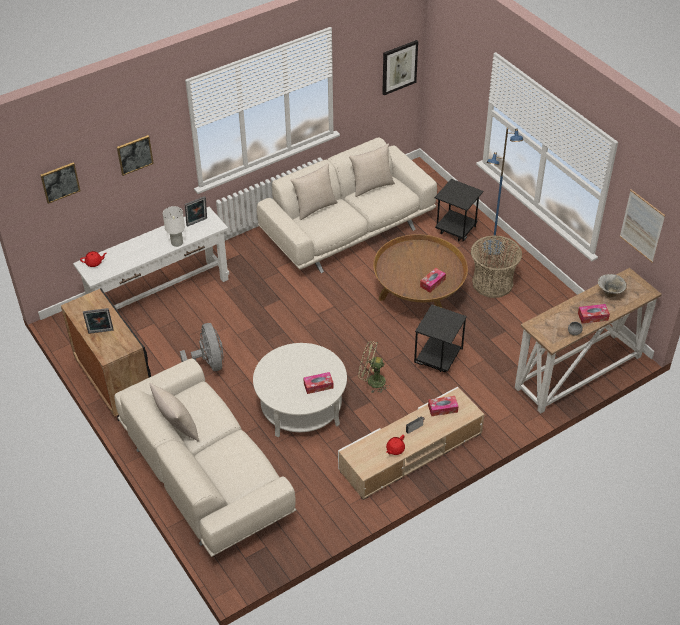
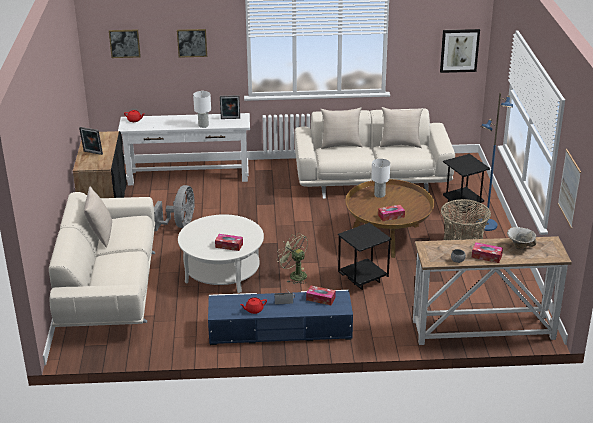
camera: 30 degrees right, 15 degrees down
beige tv stand [338,387,484,500] -> blue tv stand [208,290,353,345]
none -> white table lamp [371,159,390,198]

